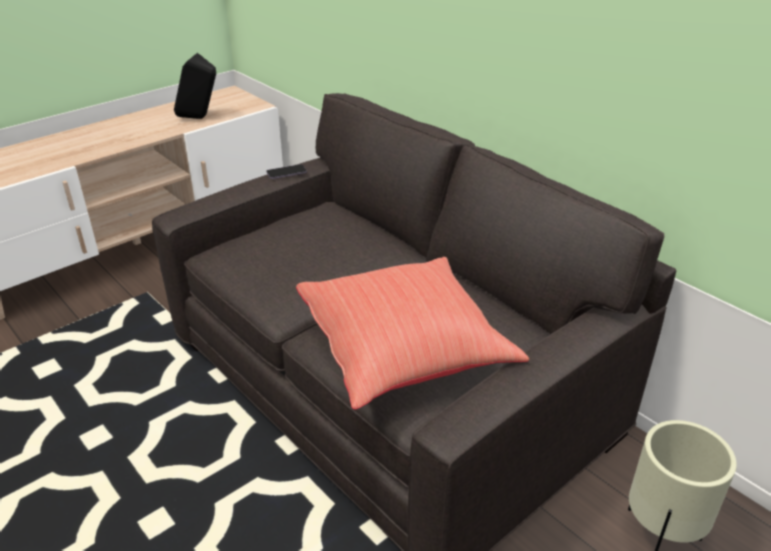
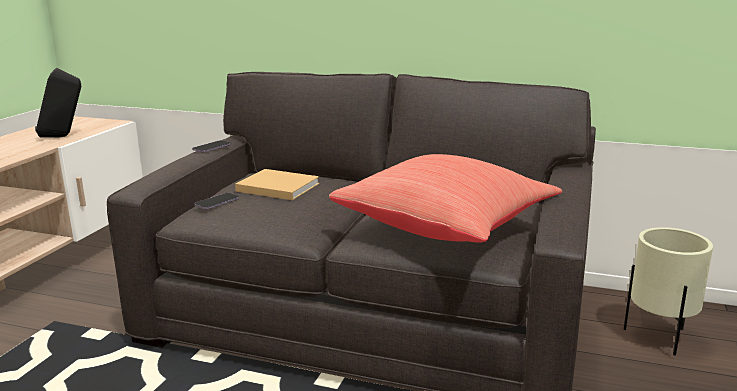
camera: 30 degrees left, 15 degrees down
none -> phone [194,193,239,209]
none -> beige book [235,169,319,200]

